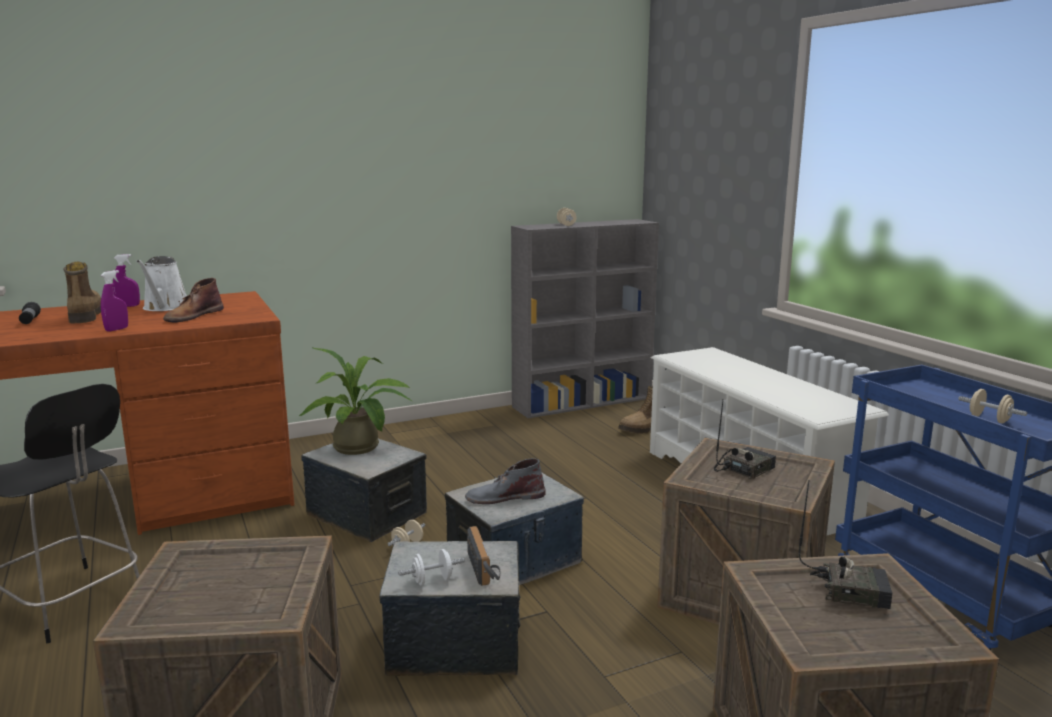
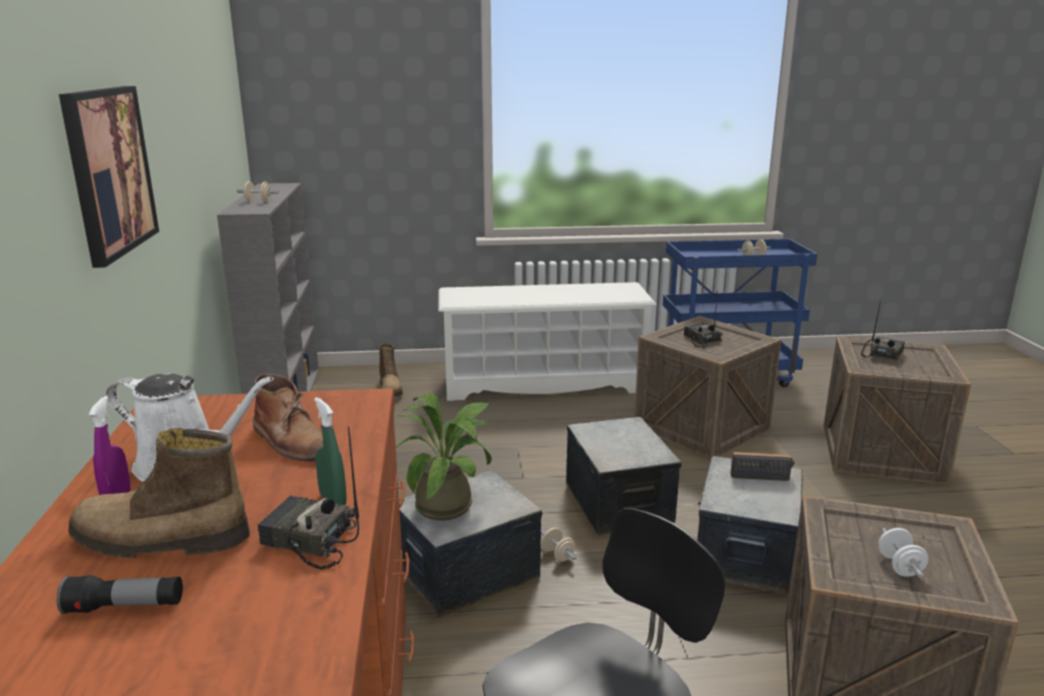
camera: 70 degrees left, 5 degrees up
purple spray bottle [101,270,128,332] -> green spray bottle [314,397,347,505]
white dumbbell [398,549,465,586] -> white dumbbell moved to [878,528,928,578]
grey boot [465,458,546,504] -> none
none -> picture [59,86,159,268]
none -> radio [257,426,359,570]

